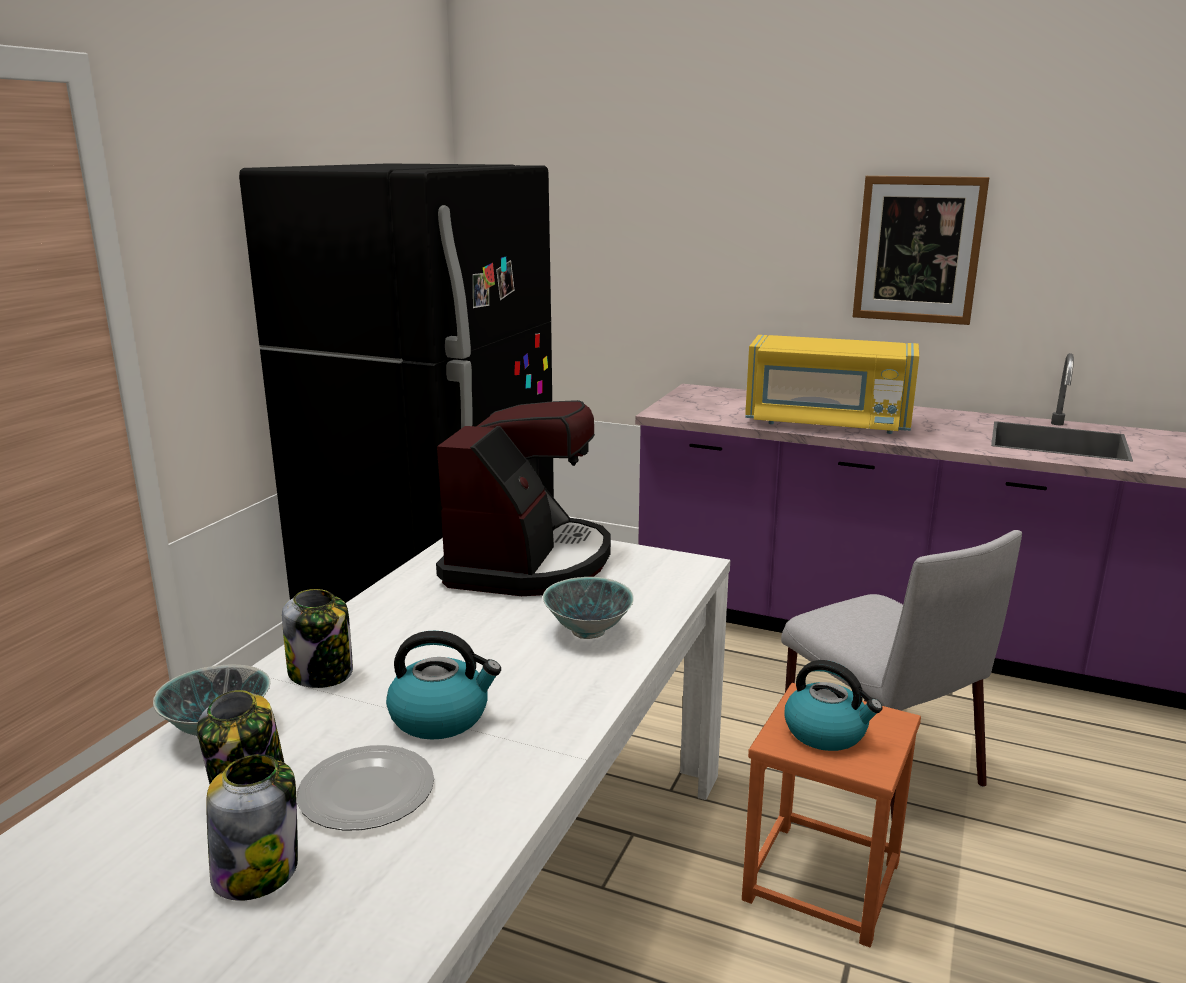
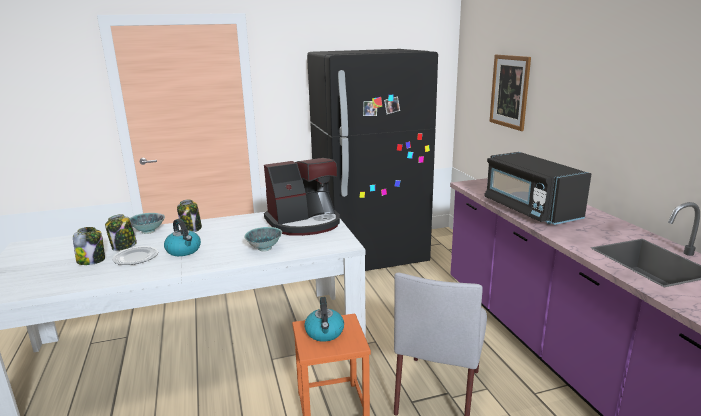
camera: 50 degrees right, 0 degrees up
yellow microwave [745,335,919,434] -> black microwave [484,152,591,225]
picture [853,176,990,325] -> picture moved to [489,55,531,131]

